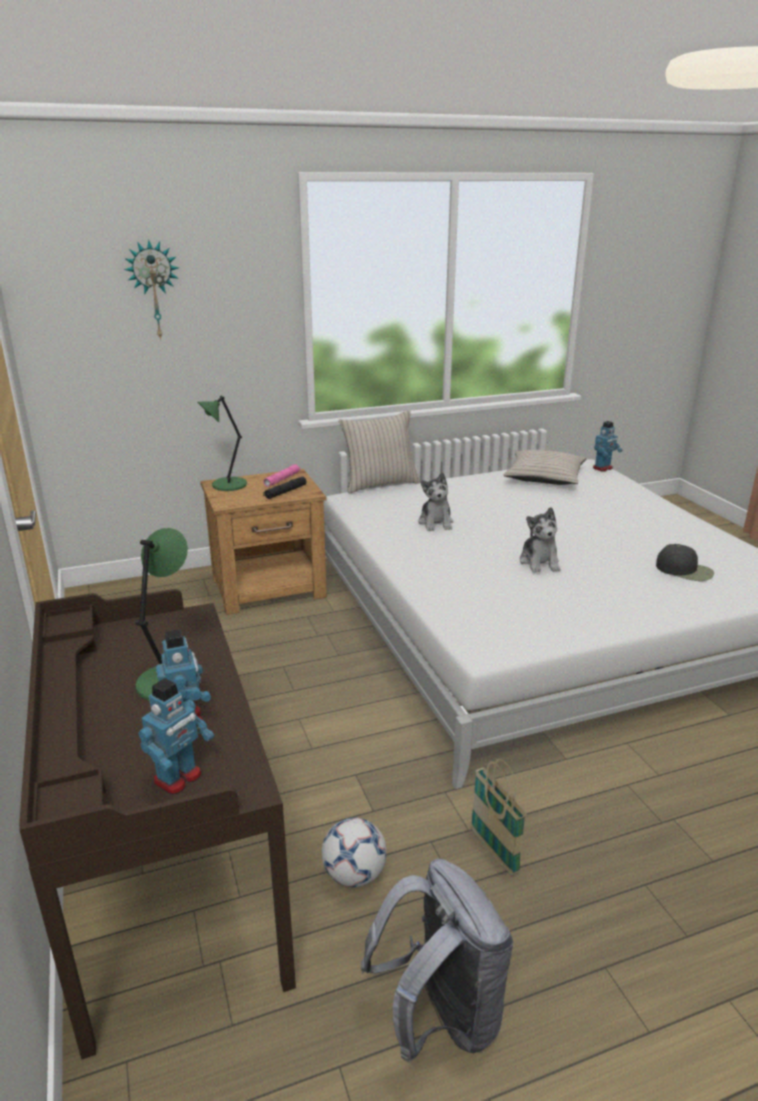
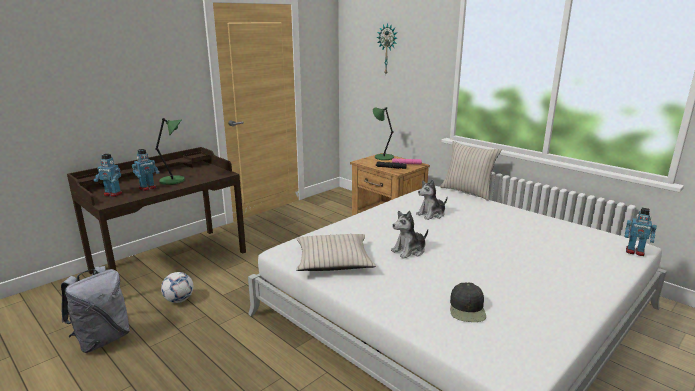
camera: 65 degrees right, 5 degrees down
basket [471,758,527,875] -> none
beige pillow [503,450,586,485] -> beige pillow moved to [296,234,376,271]

